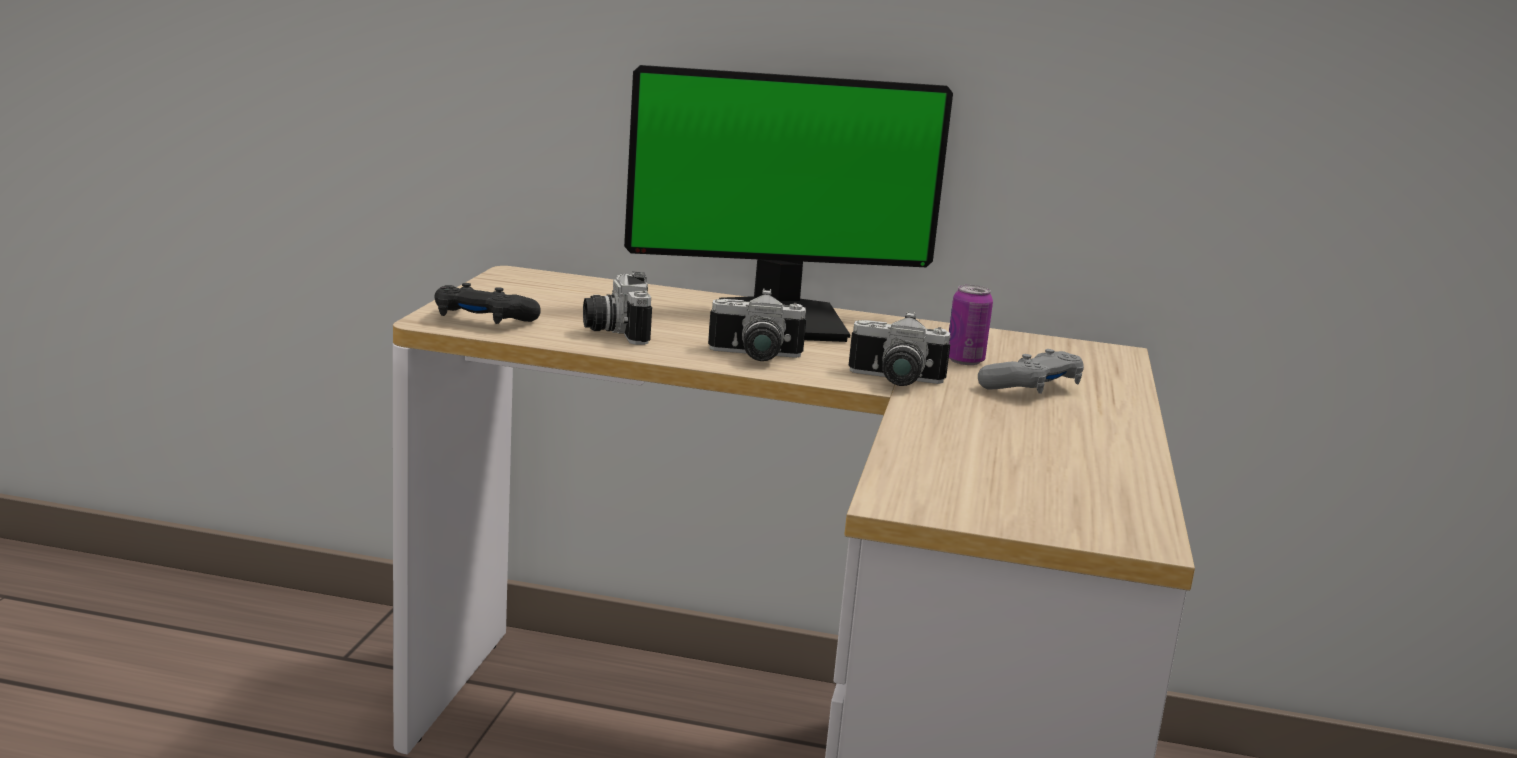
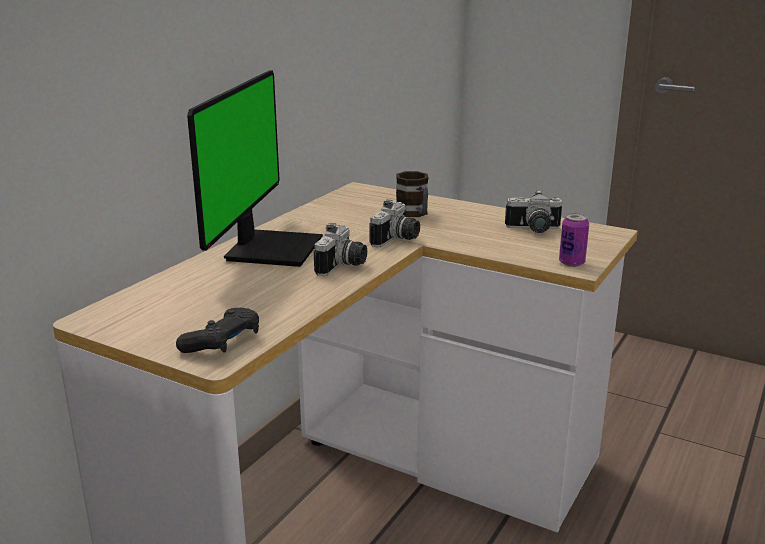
camera: 70 degrees left, 5 degrees up
camera [583,271,652,345] -> camera moved to [505,190,562,233]
can [949,285,993,365] -> can moved to [559,213,589,267]
grey game controller [978,349,1084,394] -> mug [396,171,428,217]

